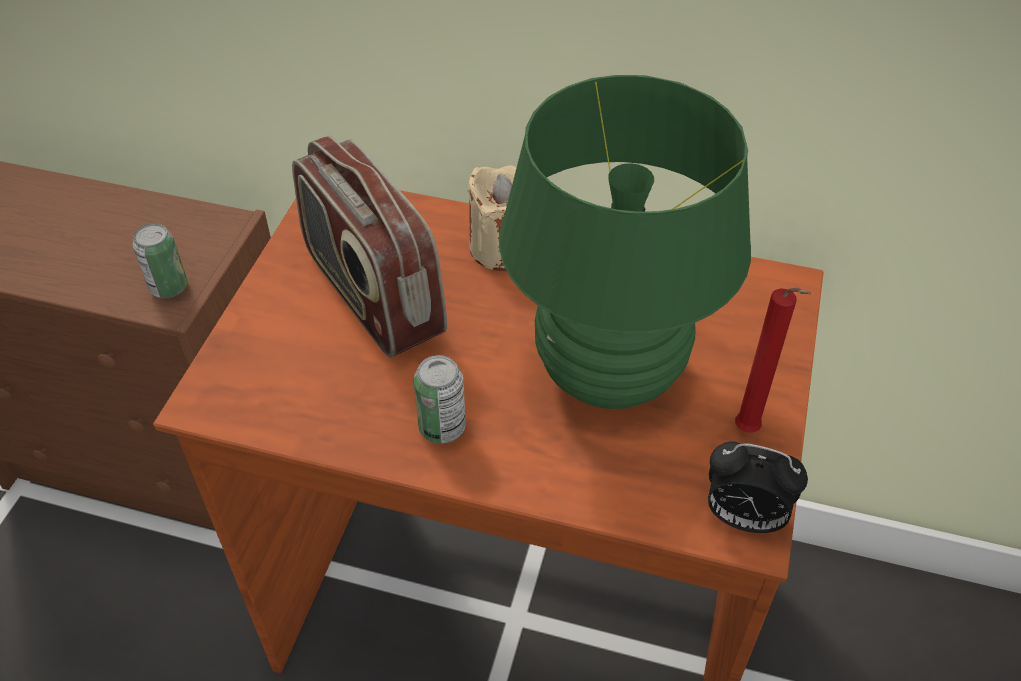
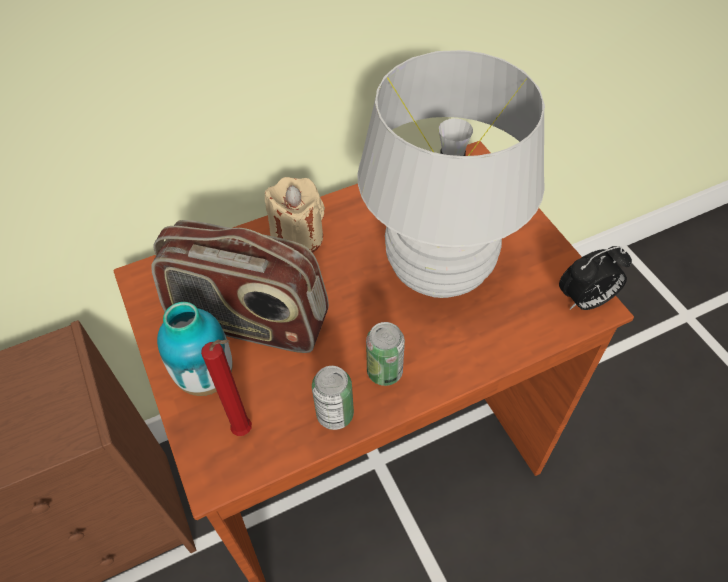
camera: 40 degrees left, 5 degrees up
can [133,223,187,298] -> can moved to [312,366,354,430]
green table lamp [499,75,751,409] -> white table lamp [357,50,545,298]
red candle [735,288,811,433] -> red candle moved to [201,339,252,436]
none -> vase [157,302,233,396]

